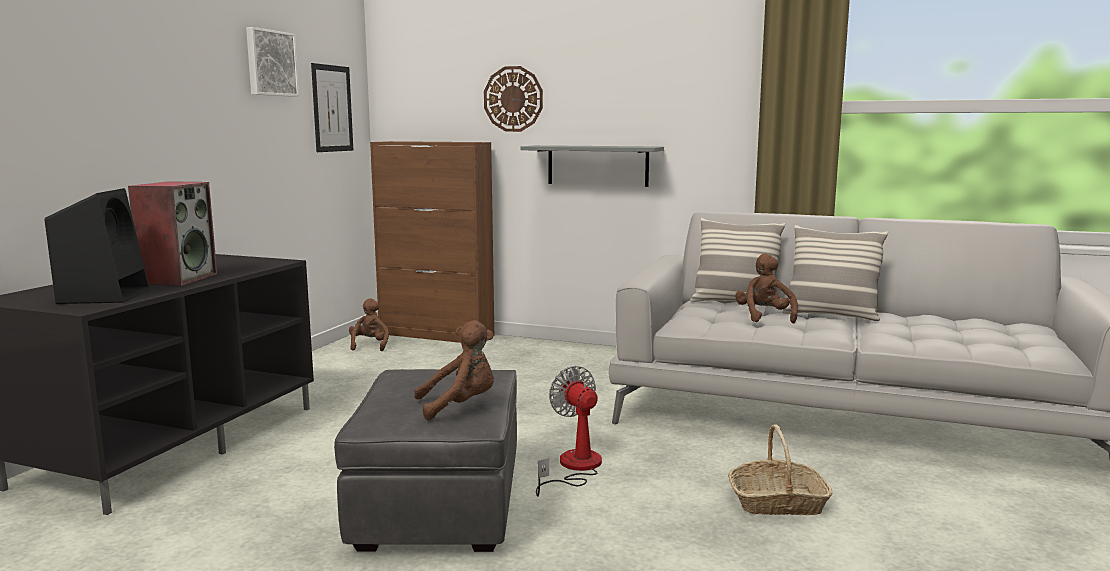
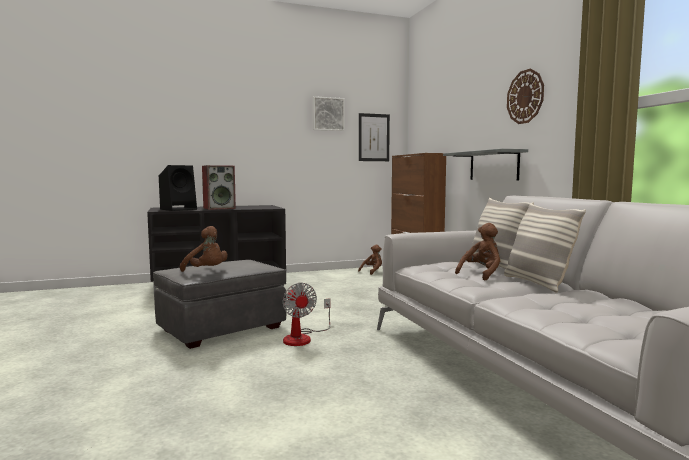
camera: 50 degrees right, 5 degrees down
wall clock [484,66,543,132] -> wall clock moved to [507,69,544,124]
fan [536,366,602,497] -> fan turned 135 degrees clockwise [282,283,330,346]
basket [728,424,833,515] -> none

